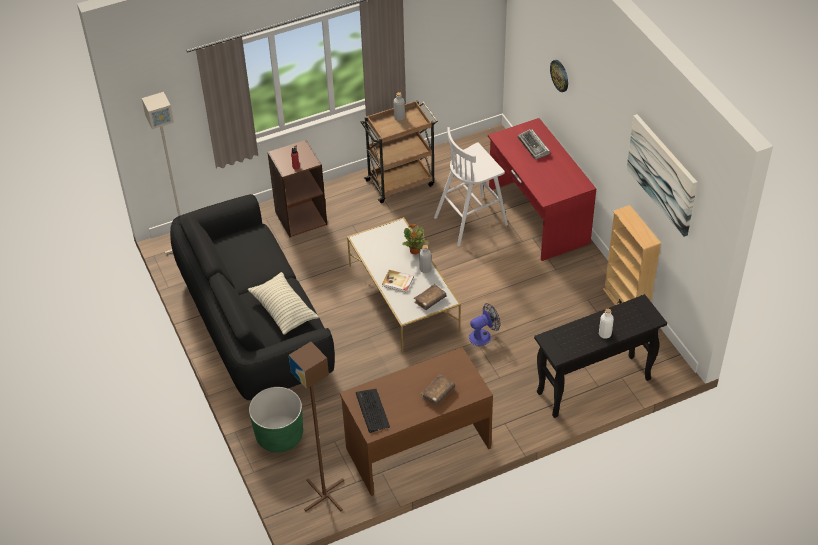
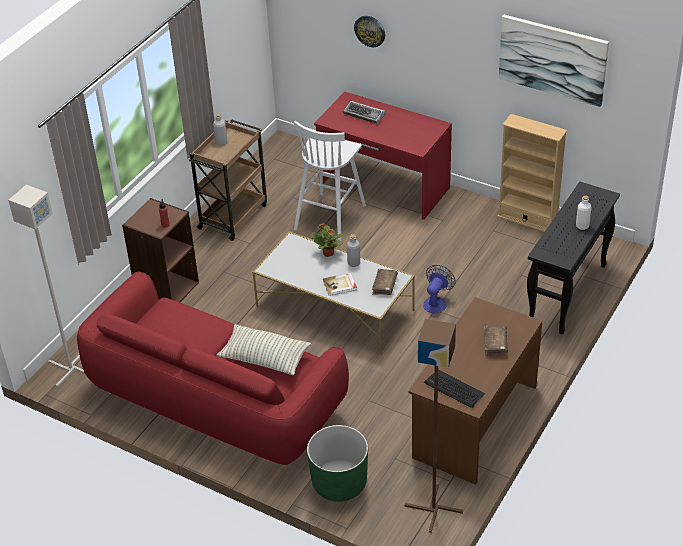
camera: 35 degrees left, 5 degrees down
black sofa [170,194,335,400] -> red sofa [77,272,349,470]

